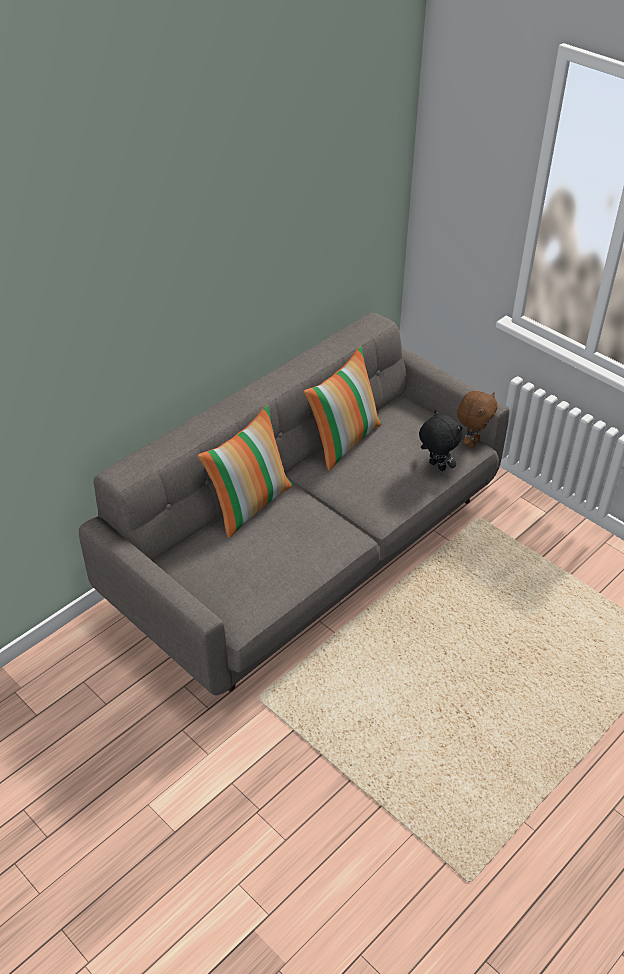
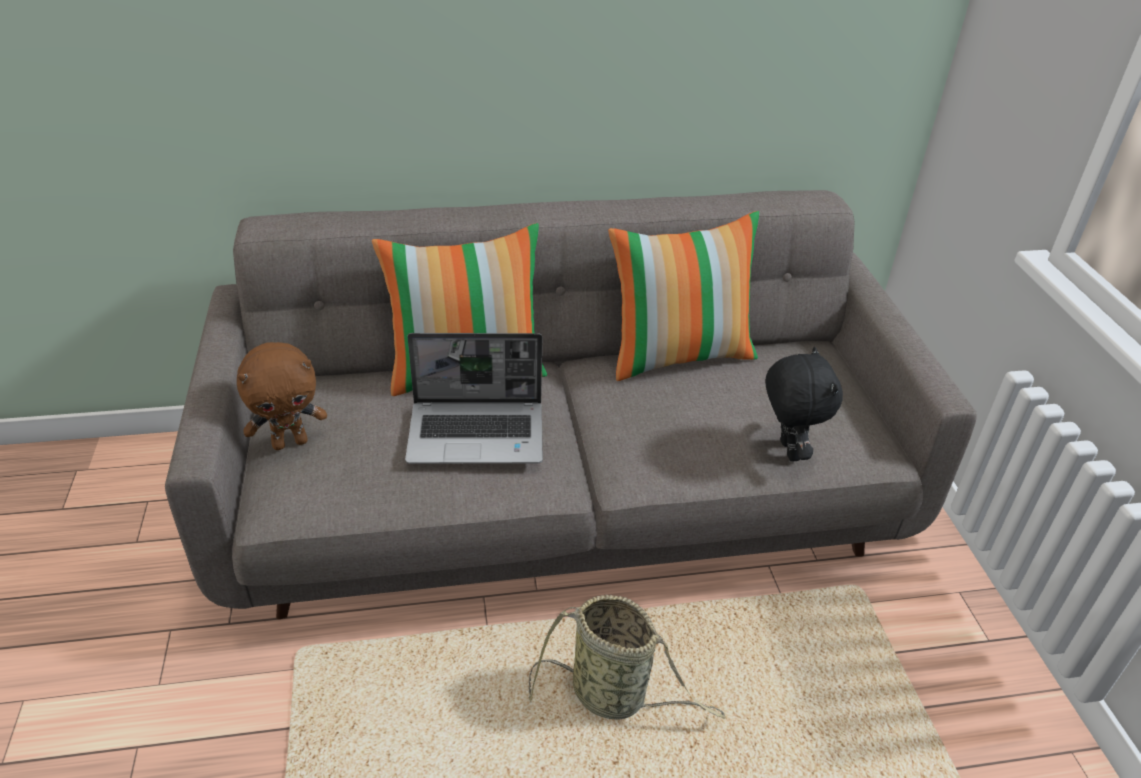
camera: 35 degrees right, 5 degrees down
brown plush toy [457,391,498,448] -> brown plush toy moved to [237,342,327,450]
none -> laptop [405,333,543,464]
none -> basket [529,595,726,720]

